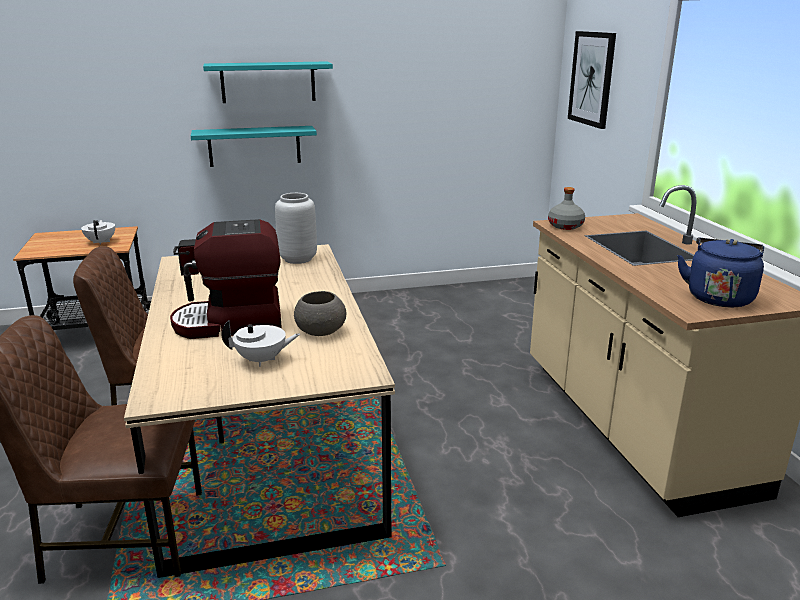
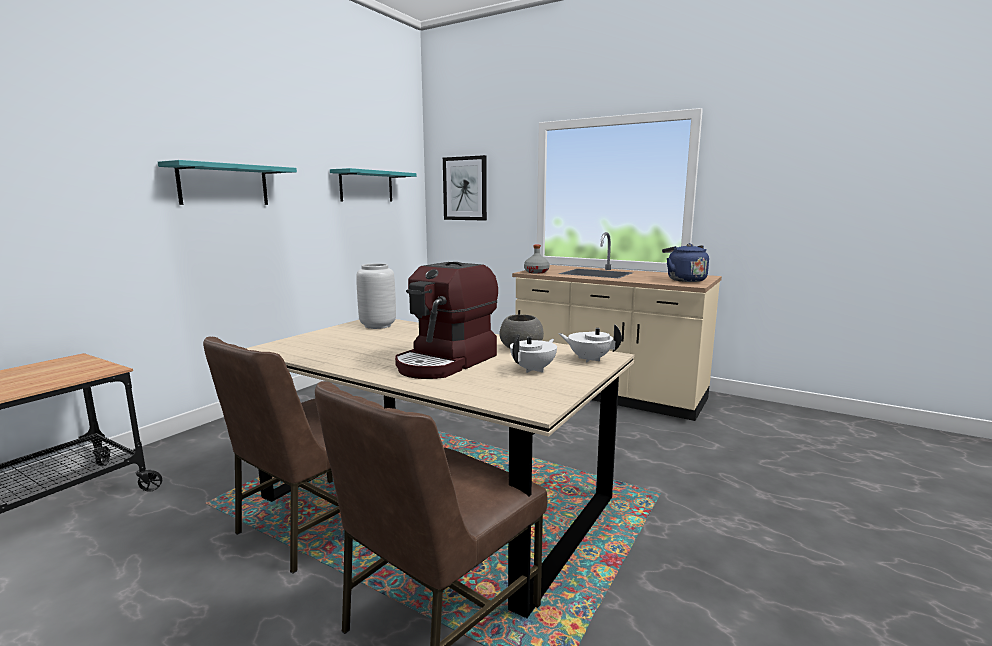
camera: 45 degrees left, 10 degrees down
white teapot [81,220,115,245] -> white teapot moved to [558,325,622,362]
turquoise shelf [191,126,317,167] -> turquoise shelf moved to [330,168,417,202]

